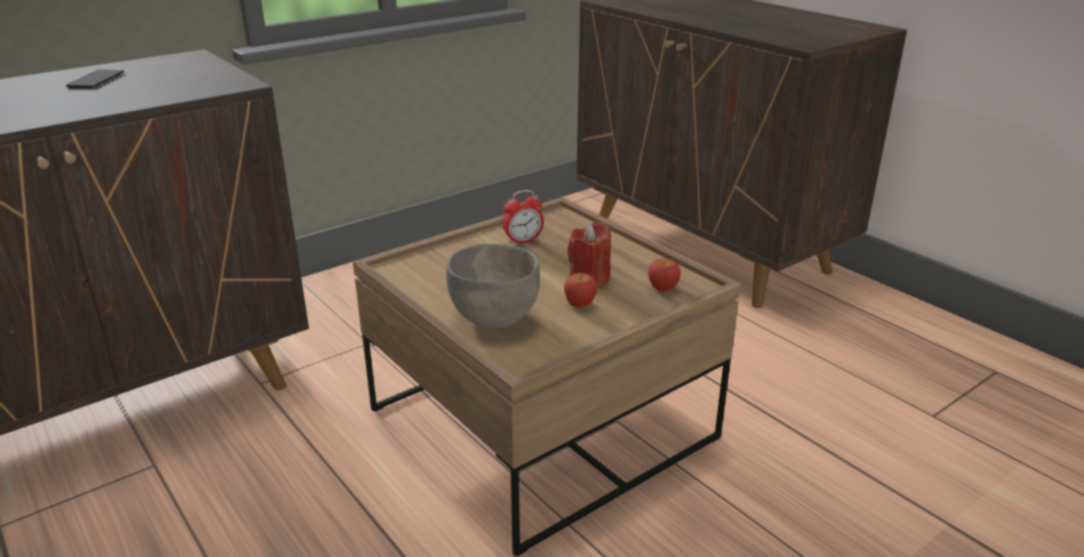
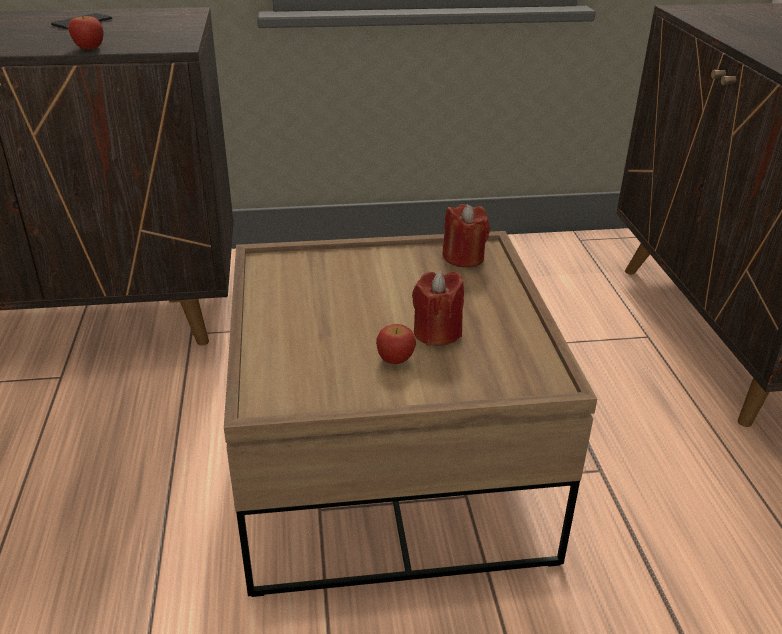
camera: 30 degrees right, 5 degrees up
grey bowl [446,244,540,328] -> none
alarm clock [503,190,544,245] -> none
apple [648,259,681,292] -> apple moved to [68,15,103,50]
none -> red candle [442,204,490,268]

